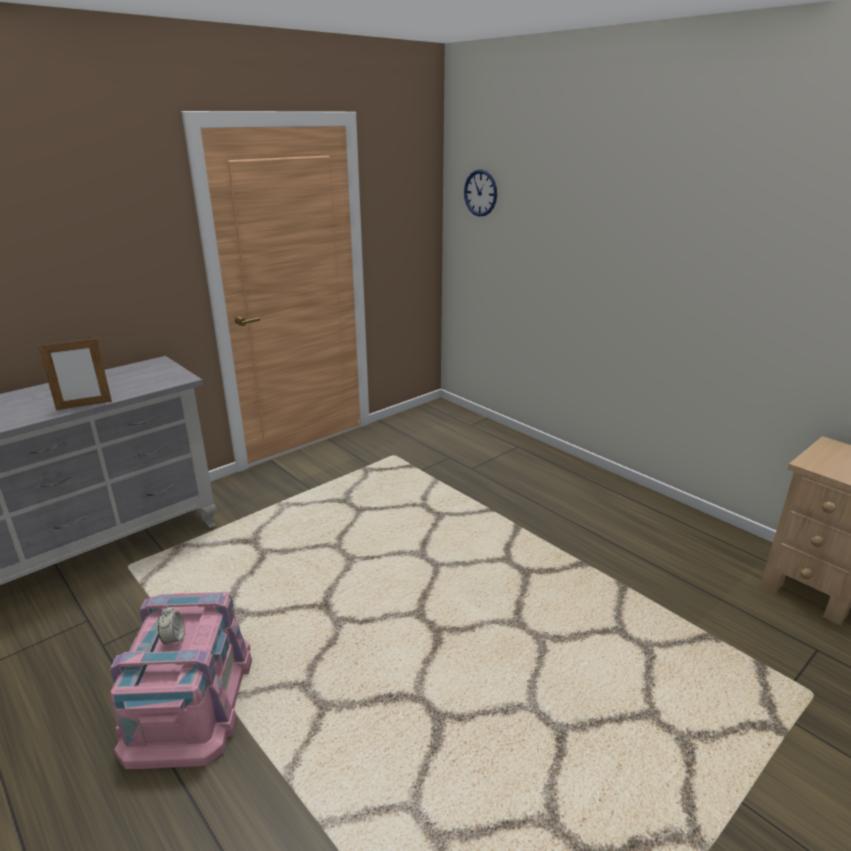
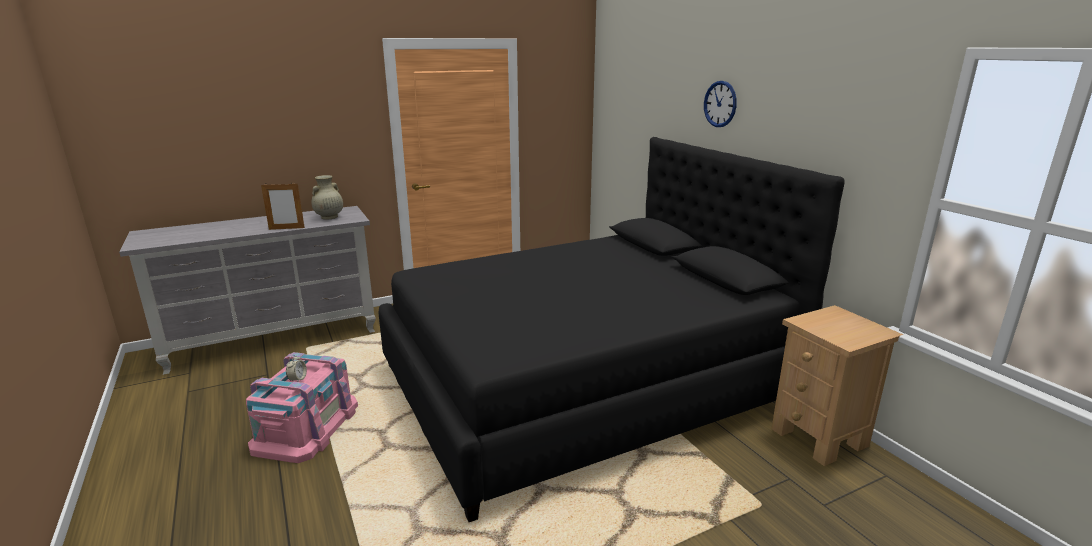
camera: 15 degrees right, 5 degrees down
wall clock [464,169,497,216] -> wall clock moved to [704,81,737,127]
none -> beige vase [311,175,343,219]
none -> black bed [378,137,845,522]

